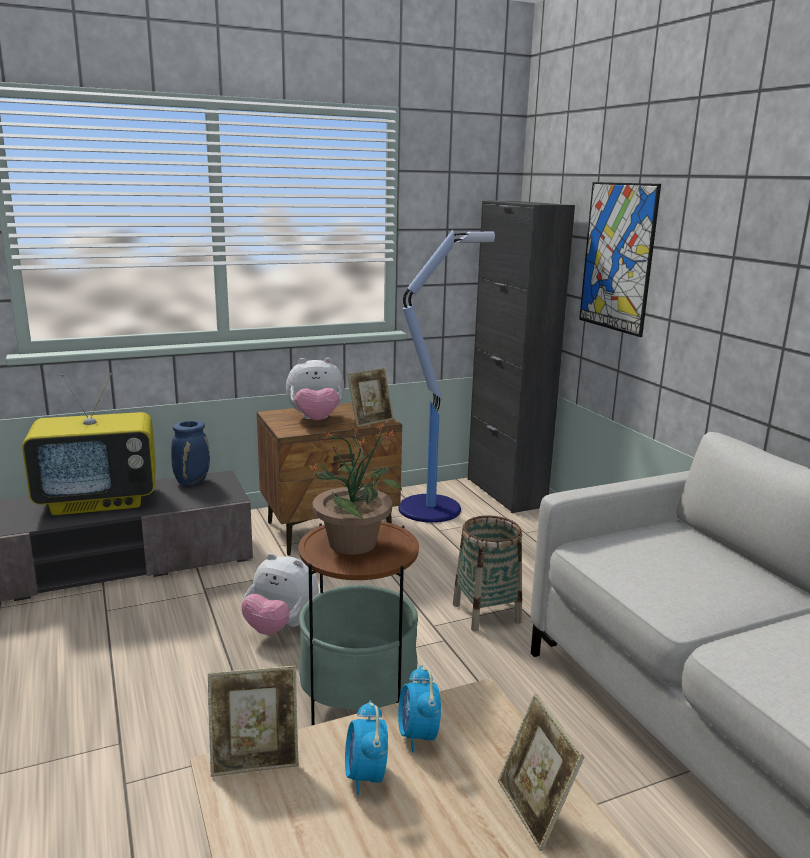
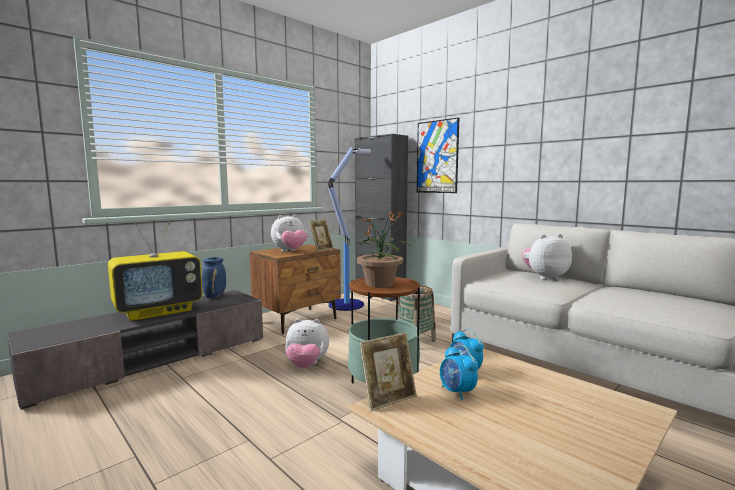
camera: 20 degrees left, 10 degrees down
picture frame [498,693,584,851] -> none
none -> plush toy [522,234,572,280]

